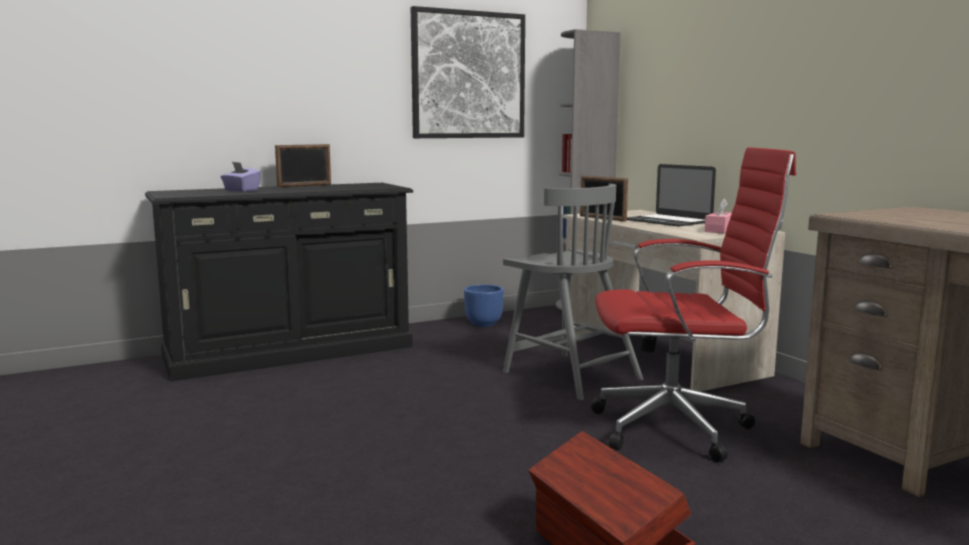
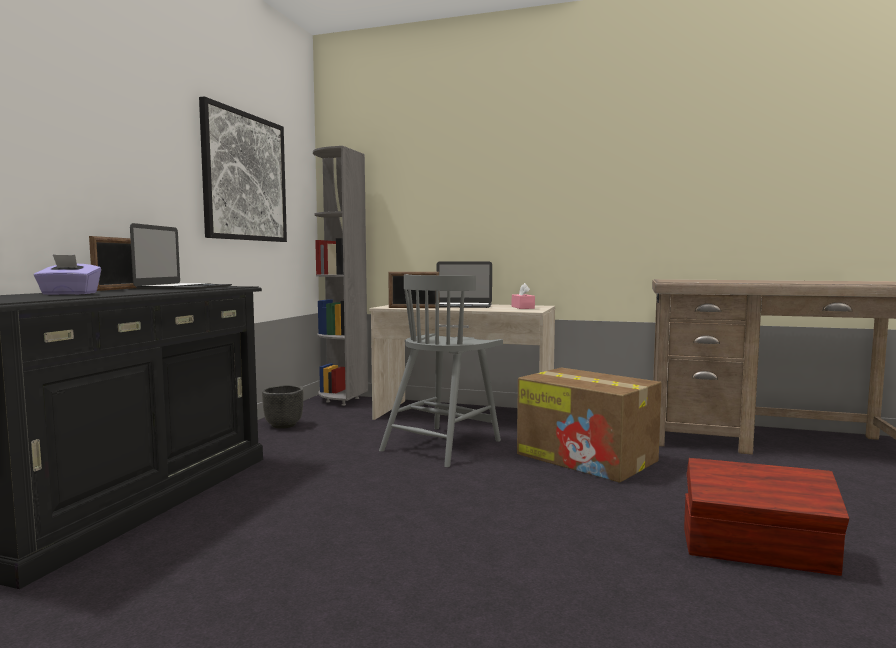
camera: 45 degrees left, 5 degrees down
blue planter [464,285,504,327] -> black planter [262,385,303,429]
grey chair [503,183,643,400] -> grey chair turned 120 degrees clockwise [379,274,503,467]
red office chair [591,147,796,462] -> cardboard box [517,367,662,483]
none -> laptop [130,223,232,289]

